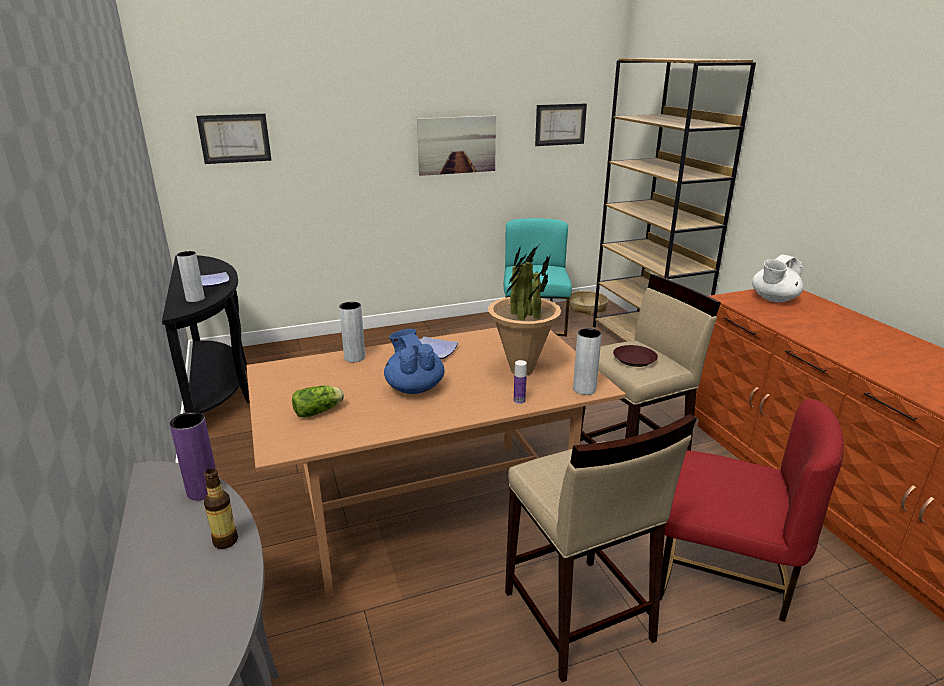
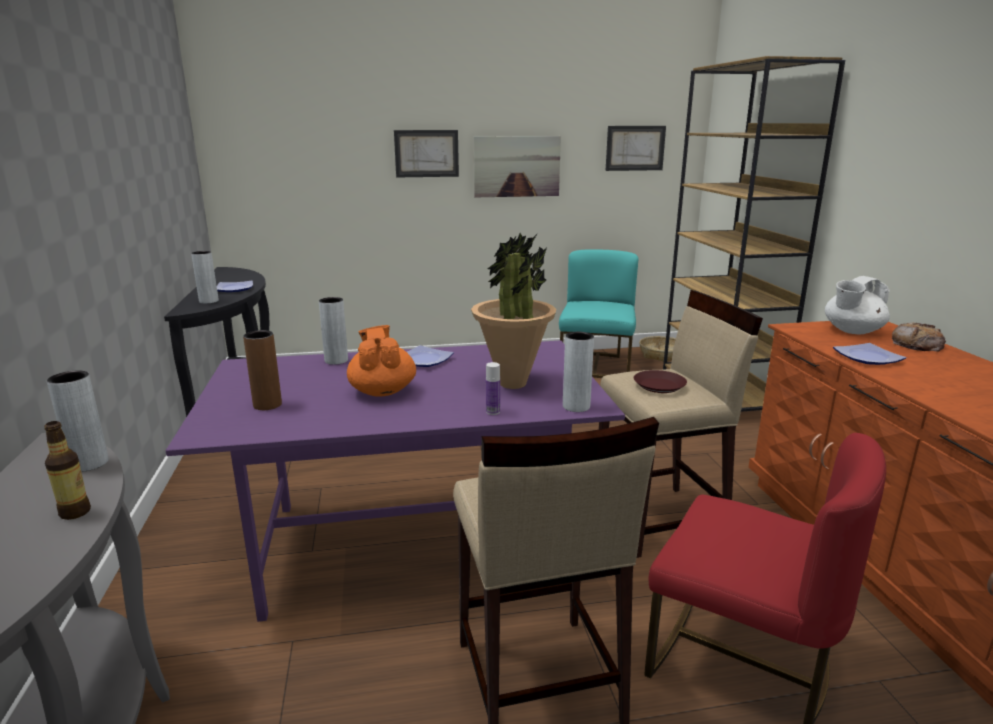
camera: 10 degrees right, 5 degrees down
purple vase [170,412,216,500] -> grey vase [47,370,109,472]
picture [196,114,272,164] -> picture moved to [394,130,459,177]
brown dining table [246,327,626,598] -> purple dining table [165,340,625,622]
lettuce [292,385,344,418] -> brown vase [243,330,282,410]
blue teapot [384,329,445,394] -> orange teapot [347,325,416,397]
none -> plate [833,343,906,365]
none -> bread [892,323,946,352]

